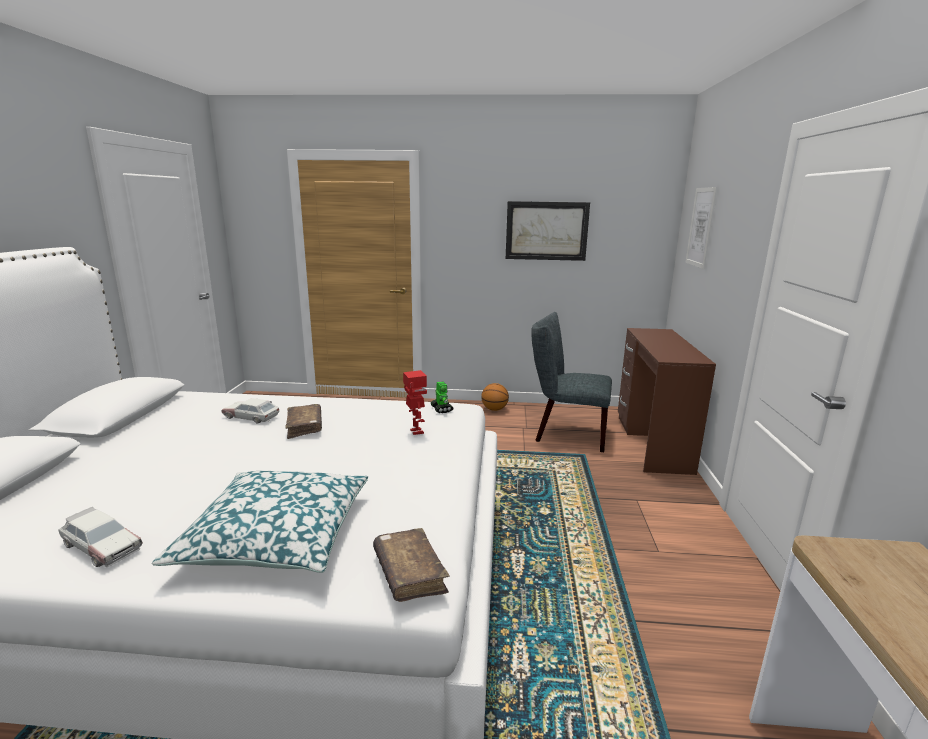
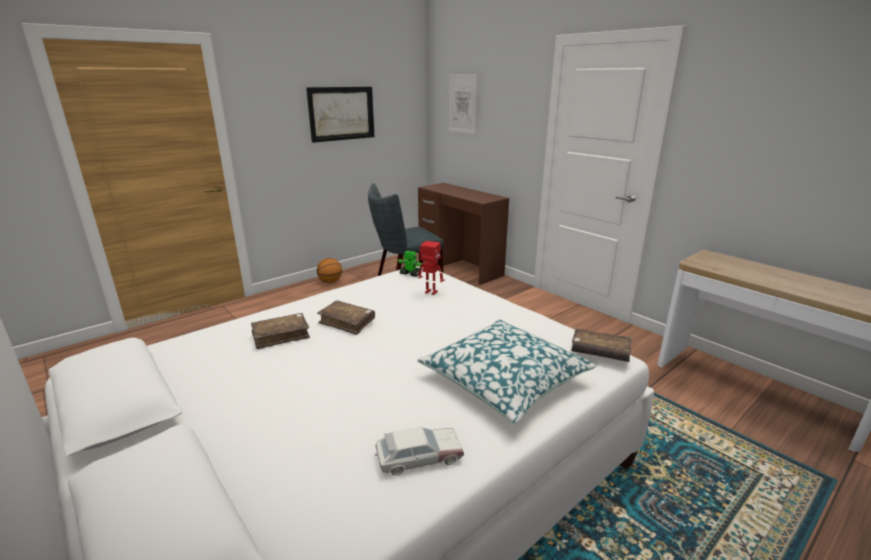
camera: 45 degrees left, 5 degrees up
toy car [221,398,279,424] -> brown book [251,313,310,349]

